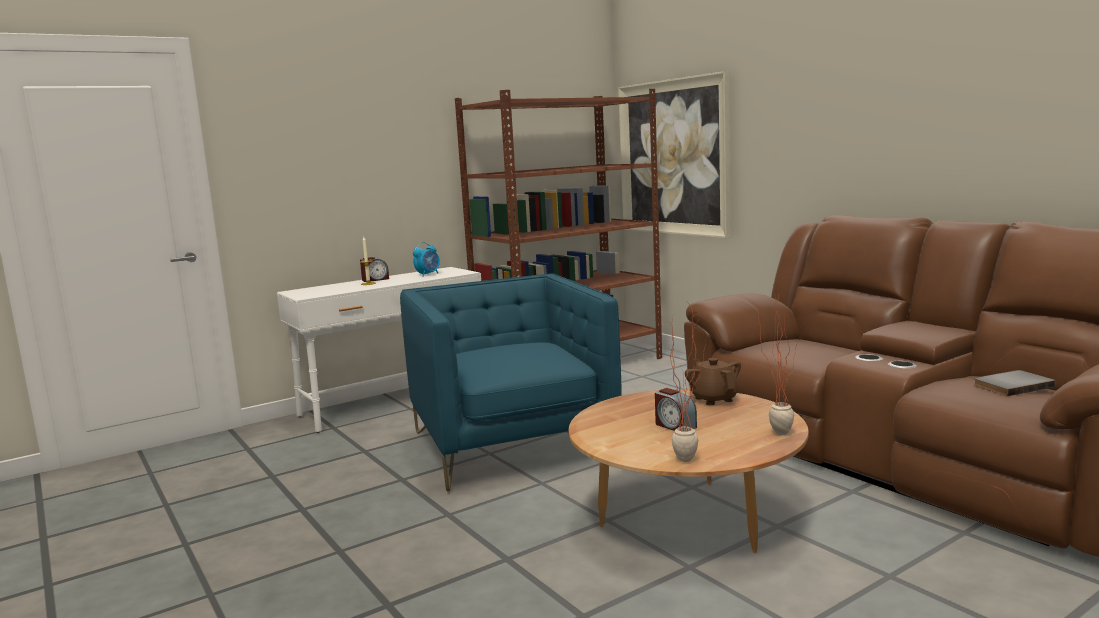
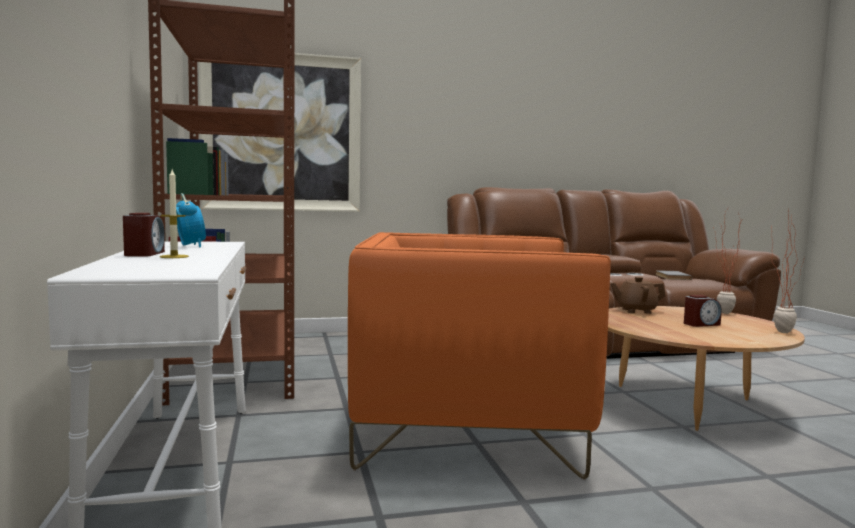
camera: 70 degrees left, 5 degrees down
blue armchair [400,273,622,493] -> orange armchair [348,232,611,480]

